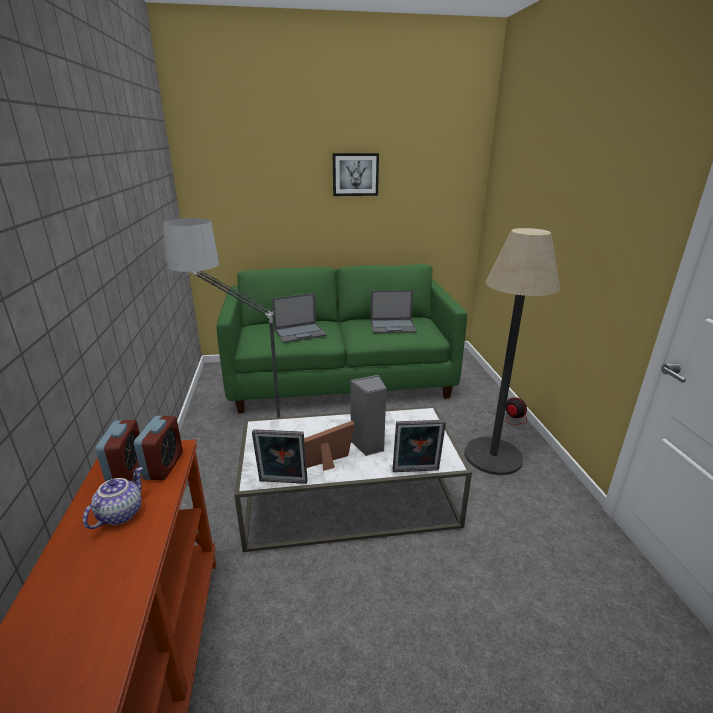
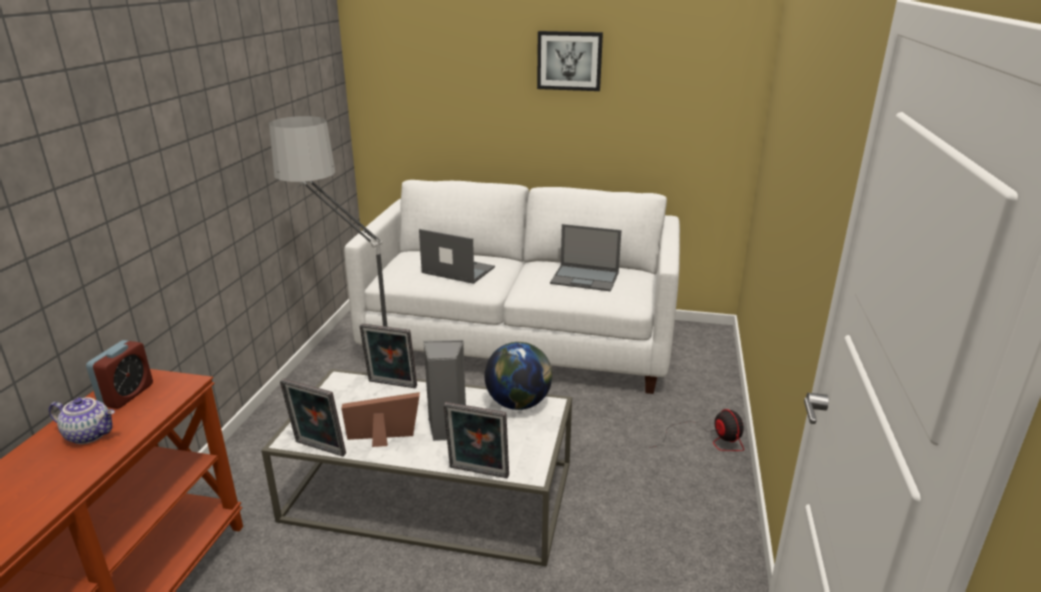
camera: 20 degrees right, 0 degrees up
teapot [83,467,143,529] -> teapot turned 60 degrees clockwise [49,397,115,444]
alarm clock [134,416,183,481] -> none
green sofa [217,264,467,413] -> white sofa [344,180,680,394]
laptop [272,293,327,343] -> laptop turned 150 degrees counterclockwise [419,229,495,284]
floor lamp [465,228,560,475] -> none
none -> picture frame [359,323,417,388]
none -> globe [484,342,552,410]

